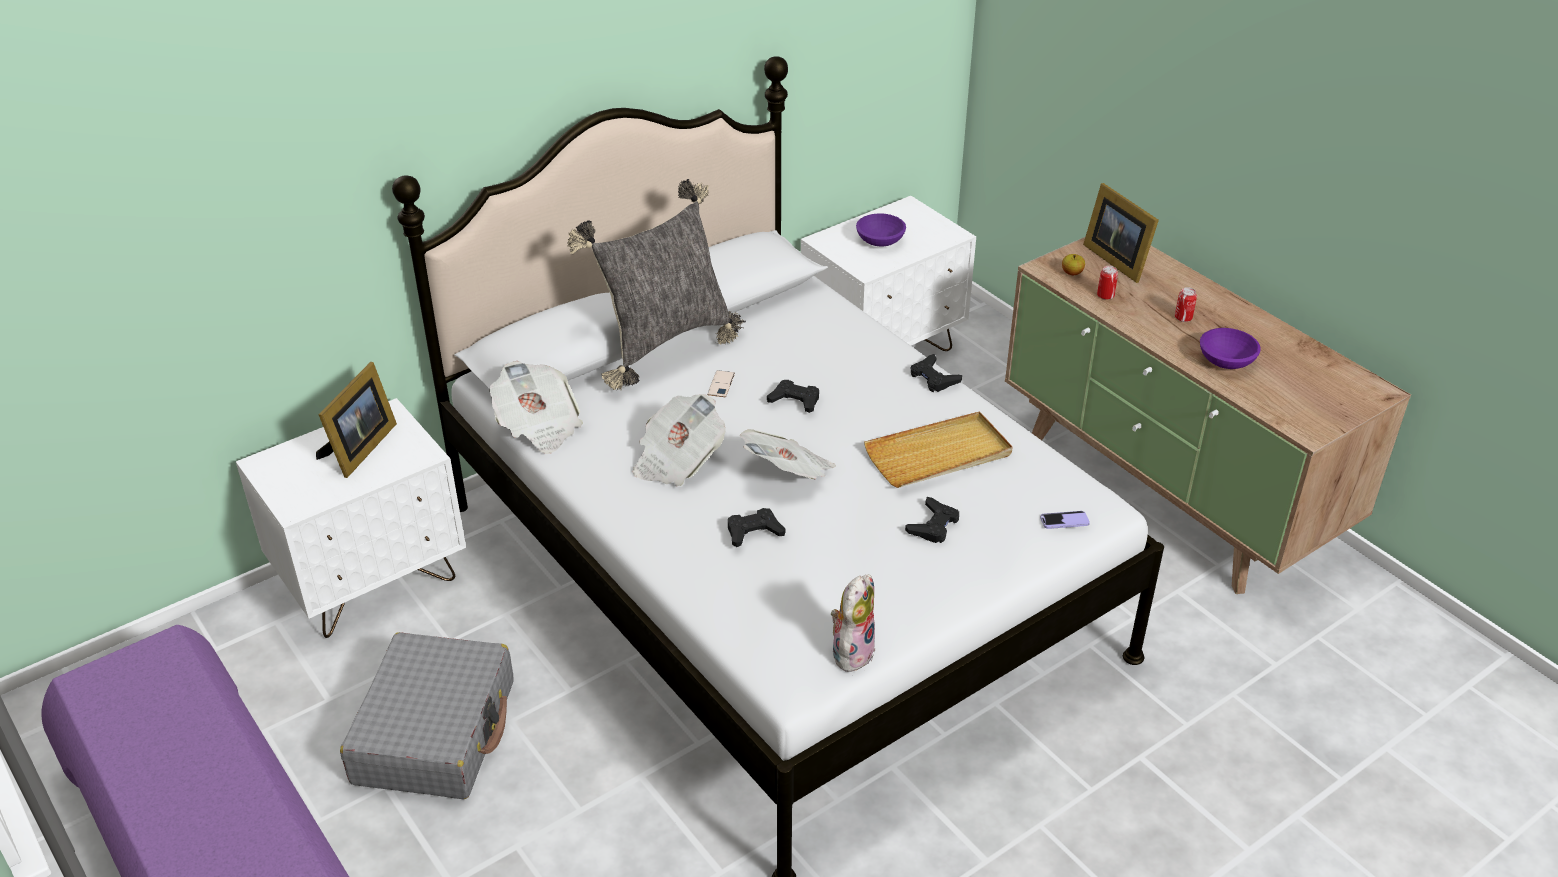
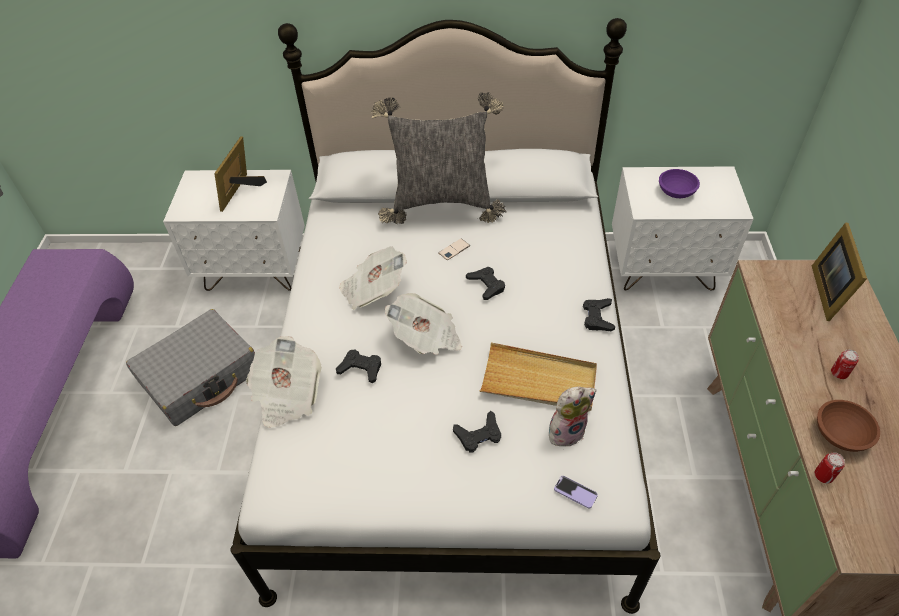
camera: 40 degrees right, 10 degrees up
picture frame [316,362,397,478] -> picture frame turned 135 degrees clockwise [214,136,267,212]
newspaper [489,361,583,454] -> newspaper moved to [246,336,322,428]
plush toy [831,574,876,672] -> plush toy moved to [549,387,596,446]
apple [1062,254,1085,275] -> none
can [1097,266,1118,300] -> can moved to [815,452,845,484]
purple bowl [1200,328,1261,369] -> brown bowl [817,400,880,452]

